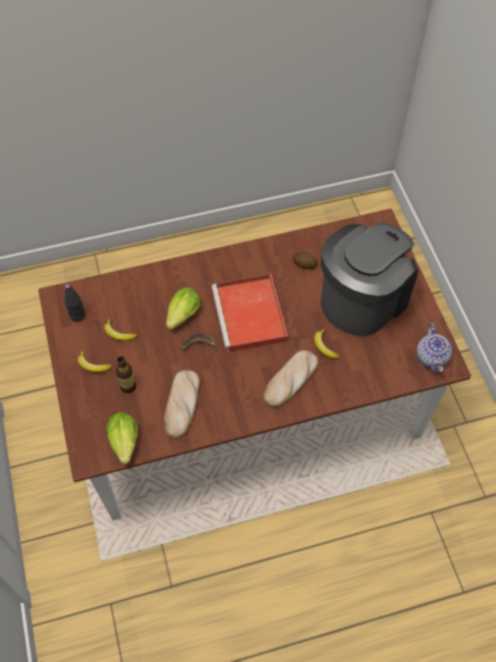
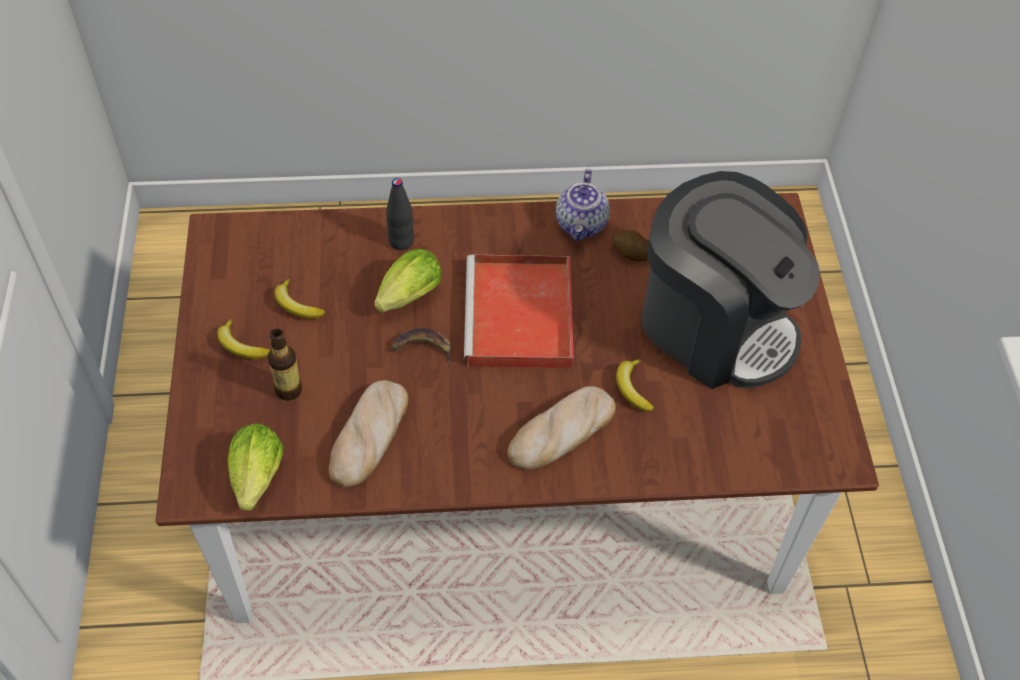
camera: 10 degrees right, 5 degrees down
black bottle [65,283,85,322] -> black bottle moved to [386,178,414,250]
coffee machine [321,222,418,337] -> coffee machine turned 75 degrees clockwise [642,171,820,389]
teapot [416,323,452,373] -> teapot moved to [556,169,610,241]

